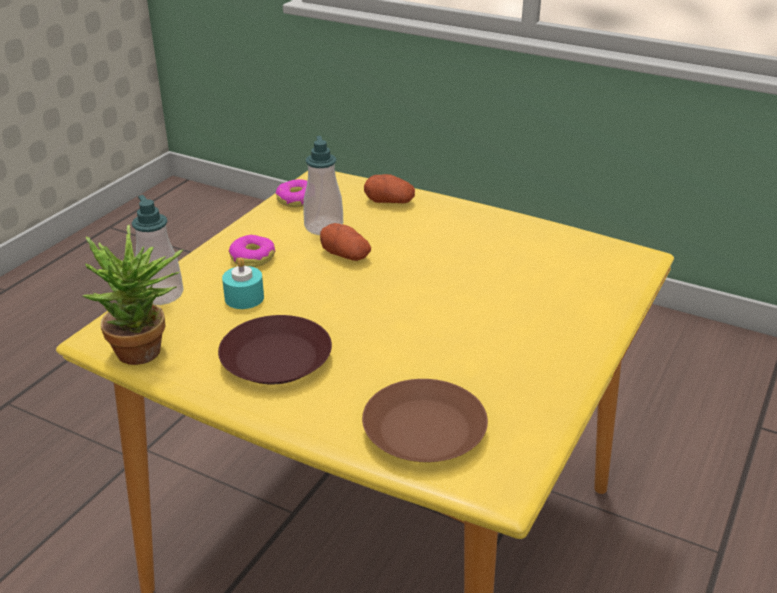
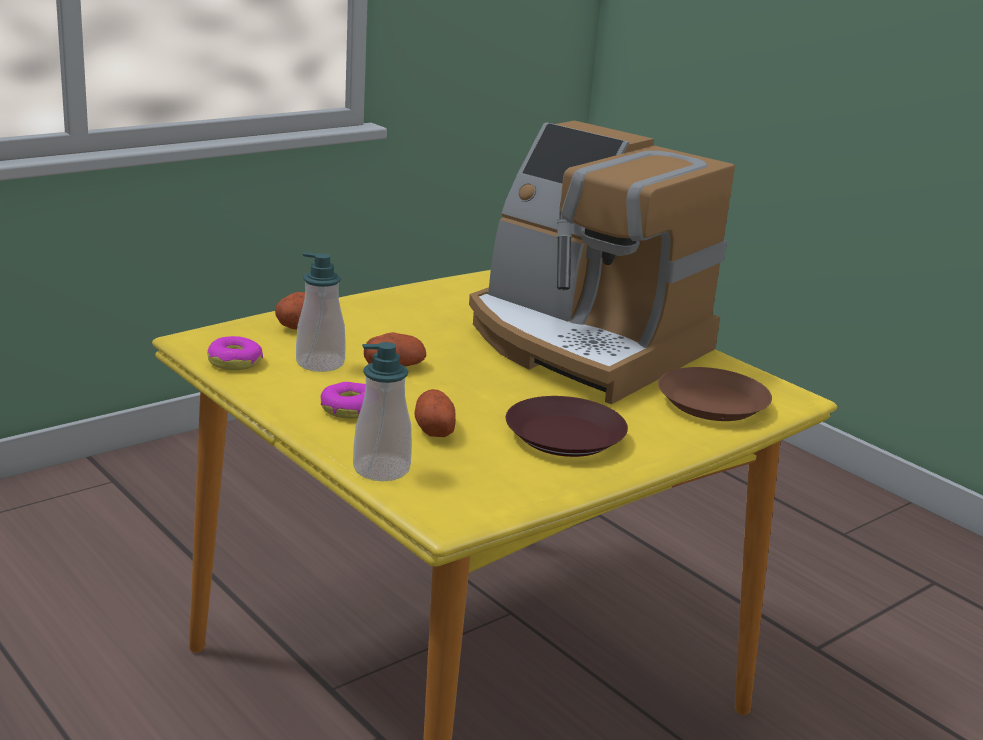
camera: 70 degrees left, 10 degrees down
potted plant [83,224,183,365] -> none
turquoise candle [222,258,264,309] -> potato [414,389,456,437]
none -> coffee machine [469,121,735,404]

